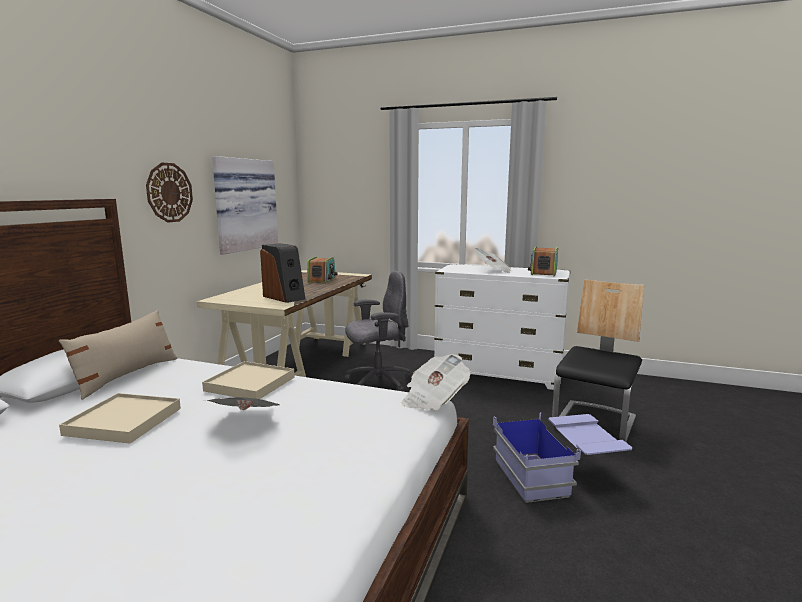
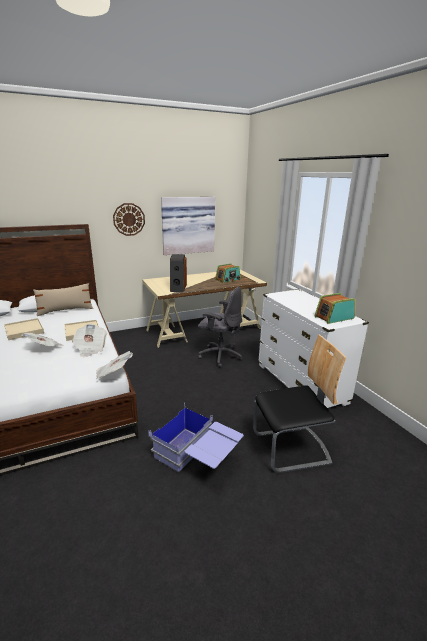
camera: 45 degrees right, 10 degrees up
newspaper [475,248,511,274] -> newspaper moved to [72,324,107,357]

